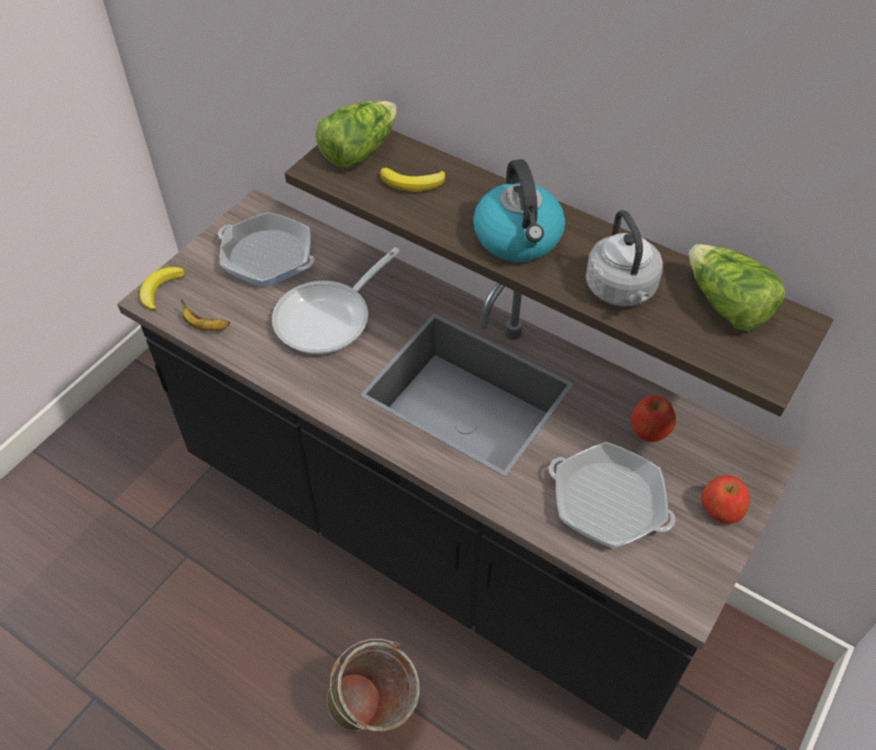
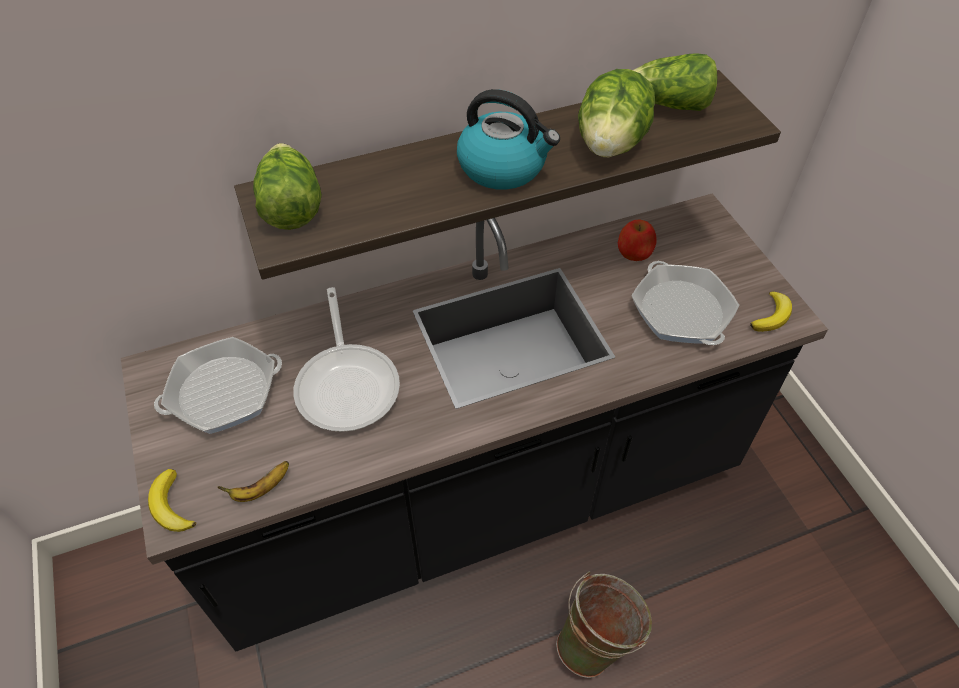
camera: 55 degrees left, 0 degrees up
banana [380,167,445,191] -> banana moved to [750,291,792,332]
frying pan [549,442,676,548] -> frying pan turned 90 degrees counterclockwise [632,261,739,345]
grey kettle [586,210,663,307] -> lettuce [578,69,655,157]
apple [701,476,750,524] -> none

